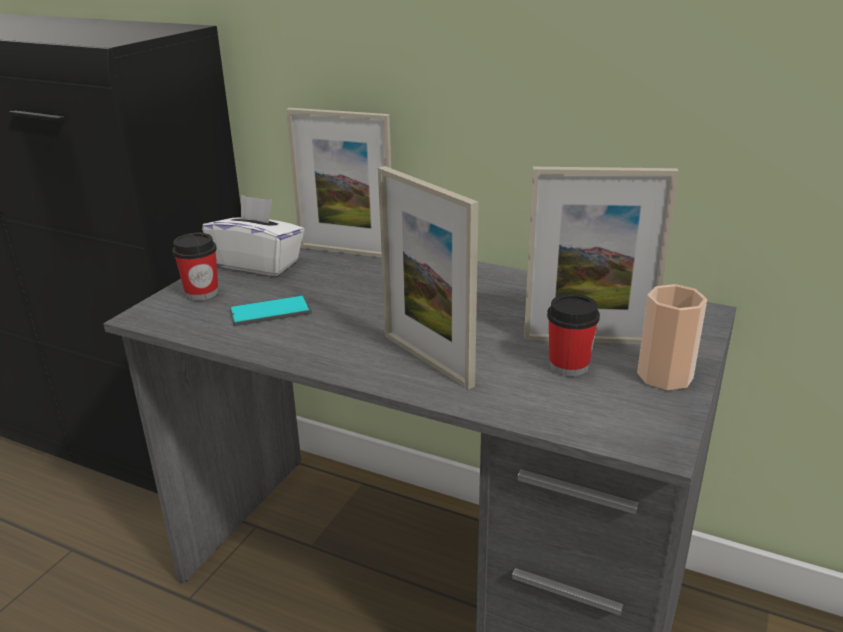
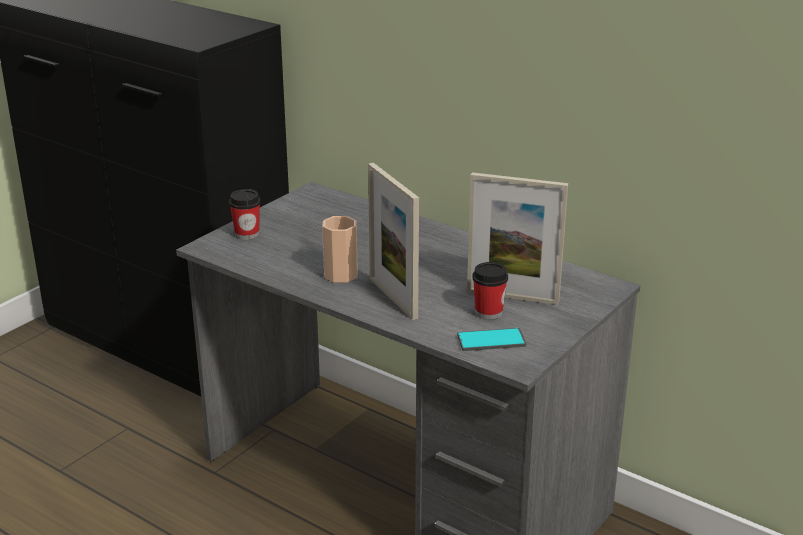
camera: 10 degrees right, 0 degrees up
white tissue box [202,195,305,276] -> none
phone [230,295,312,326] -> phone moved to [457,328,526,351]
picture frame [286,108,391,258] -> none
cup [637,284,707,390] -> cup moved to [322,216,358,283]

